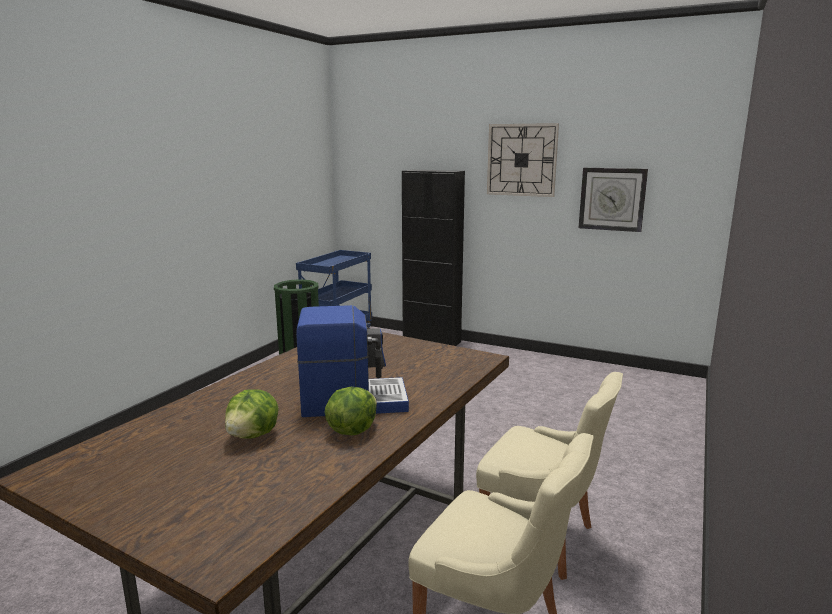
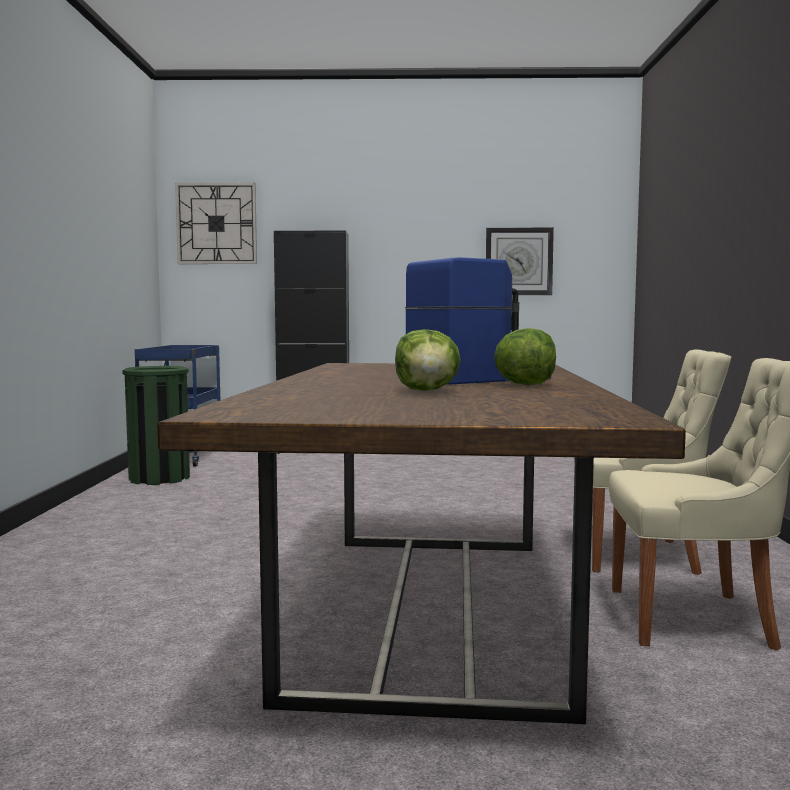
camera: 25 degrees left, 10 degrees down
wall clock [487,123,559,197] -> wall clock moved to [175,183,257,264]

